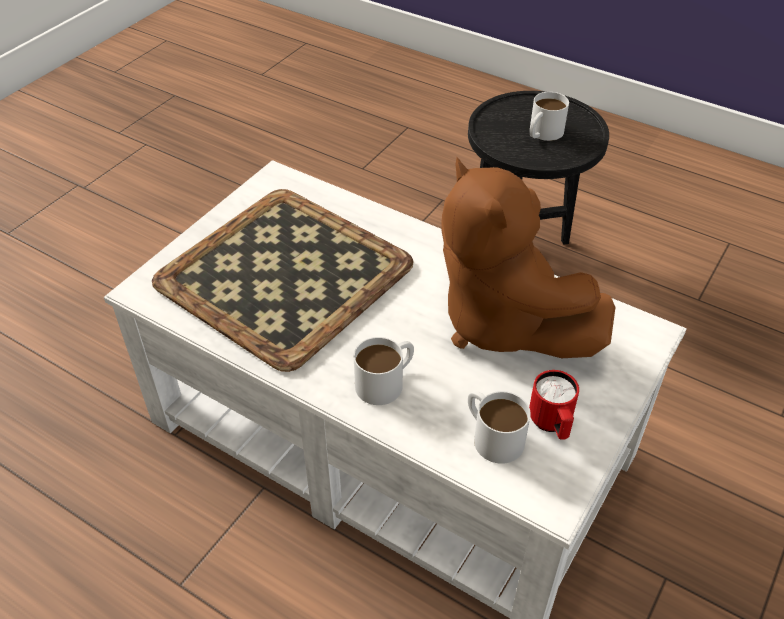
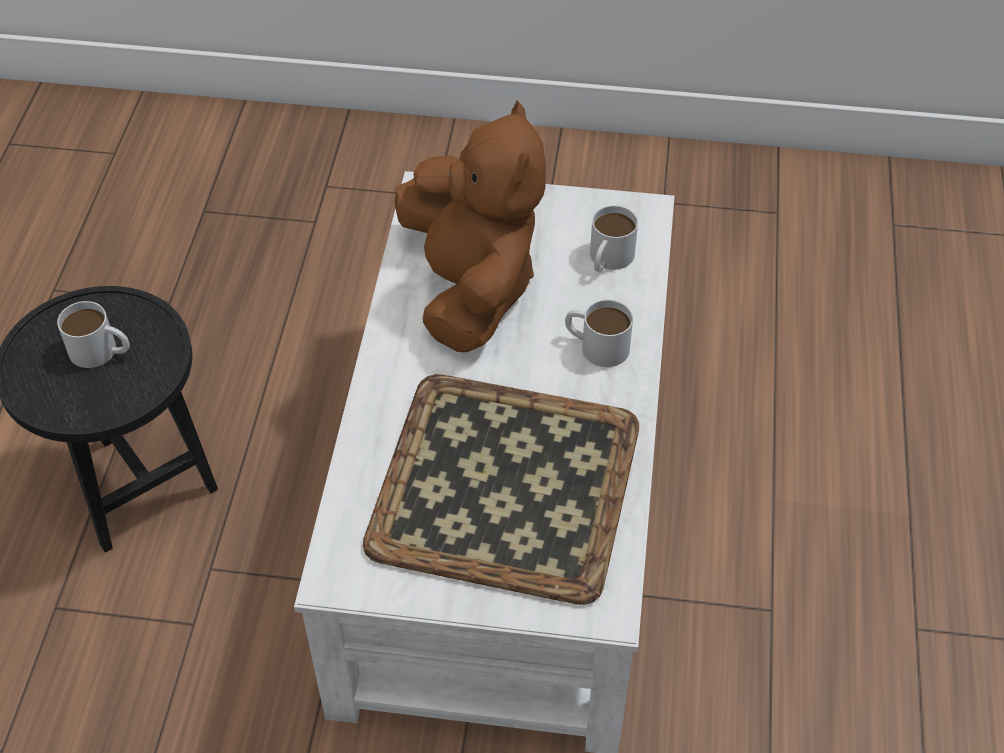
camera: 115 degrees left, 5 degrees up
brown plush toy [441,157,616,358] -> brown plush toy turned 45 degrees counterclockwise [394,100,546,352]
red mug [529,370,579,440] -> none

